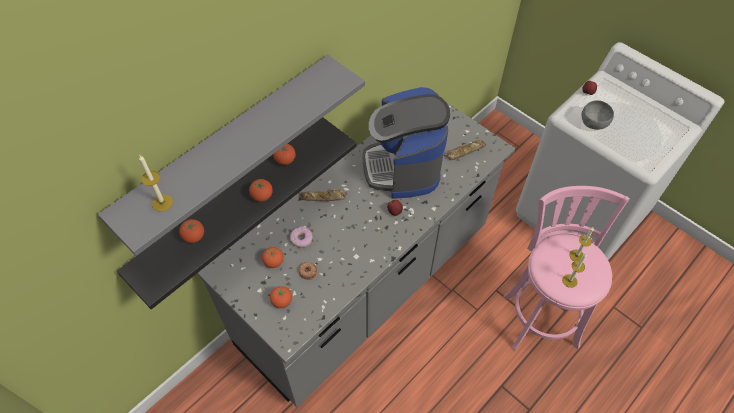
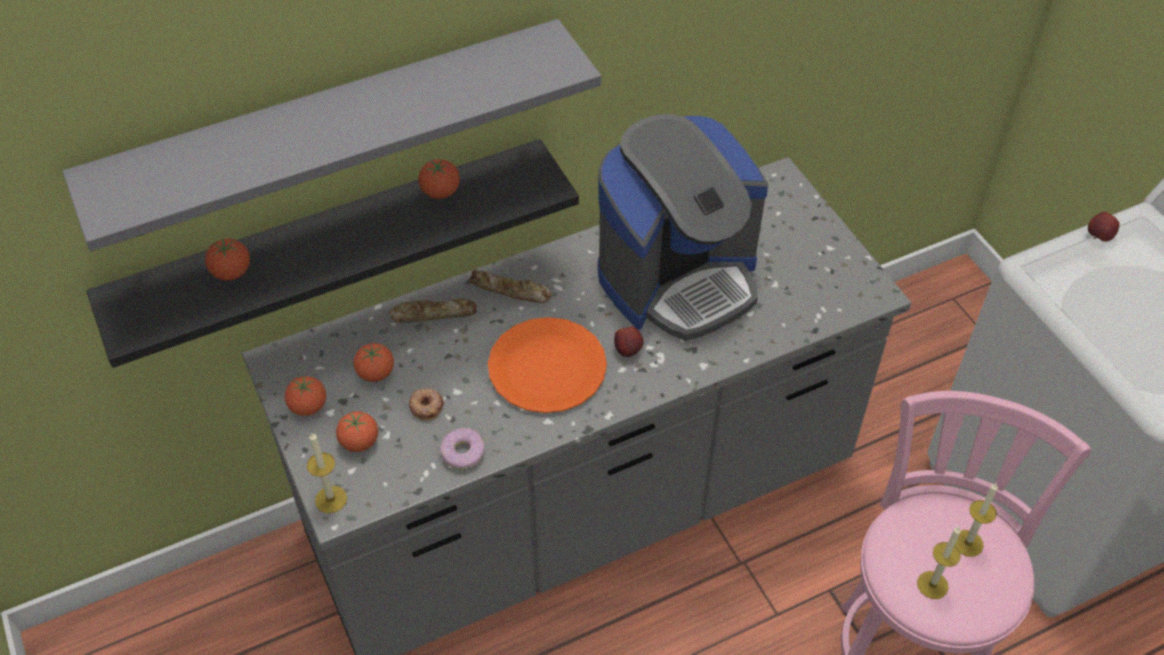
camera: 20 degrees right, 5 degrees down
candle [139,155,173,212] -> candle moved to [307,432,347,513]
tomato [249,179,273,202] -> tomato moved to [285,376,326,416]
donut [290,226,312,248] -> donut moved to [440,428,485,470]
coffee machine [363,87,450,199] -> coffee machine turned 135 degrees counterclockwise [598,114,768,340]
bread [447,140,486,160] -> bread moved to [389,298,477,323]
grey bowl [582,100,614,130] -> none
none -> orange plate [488,317,607,413]

